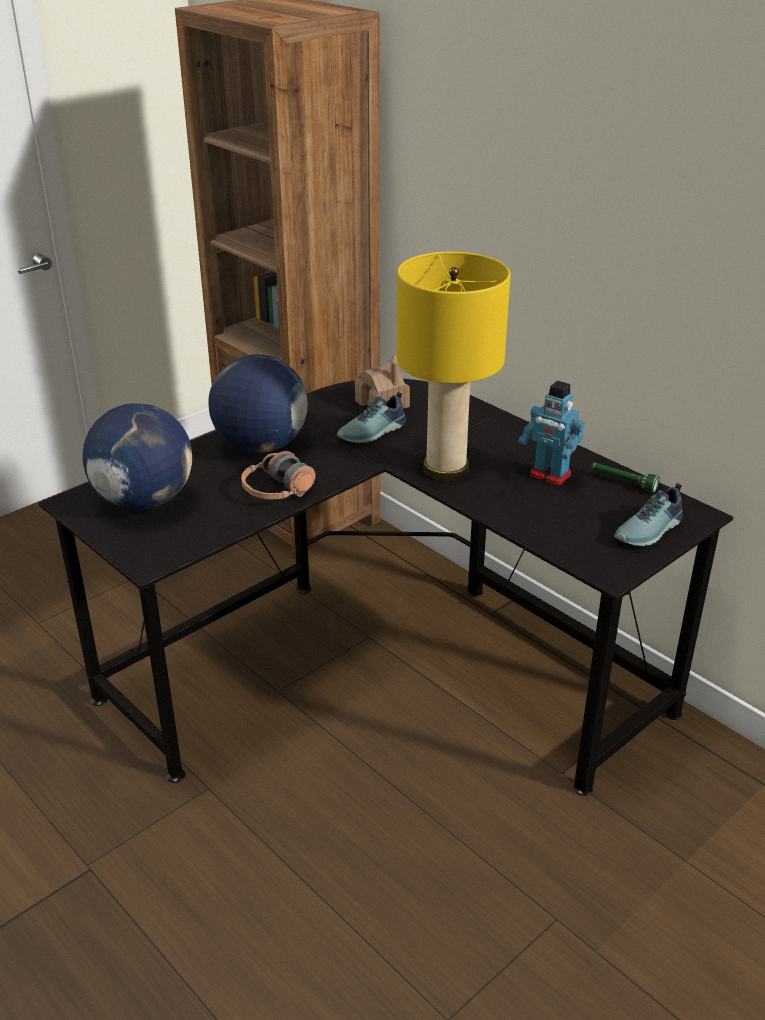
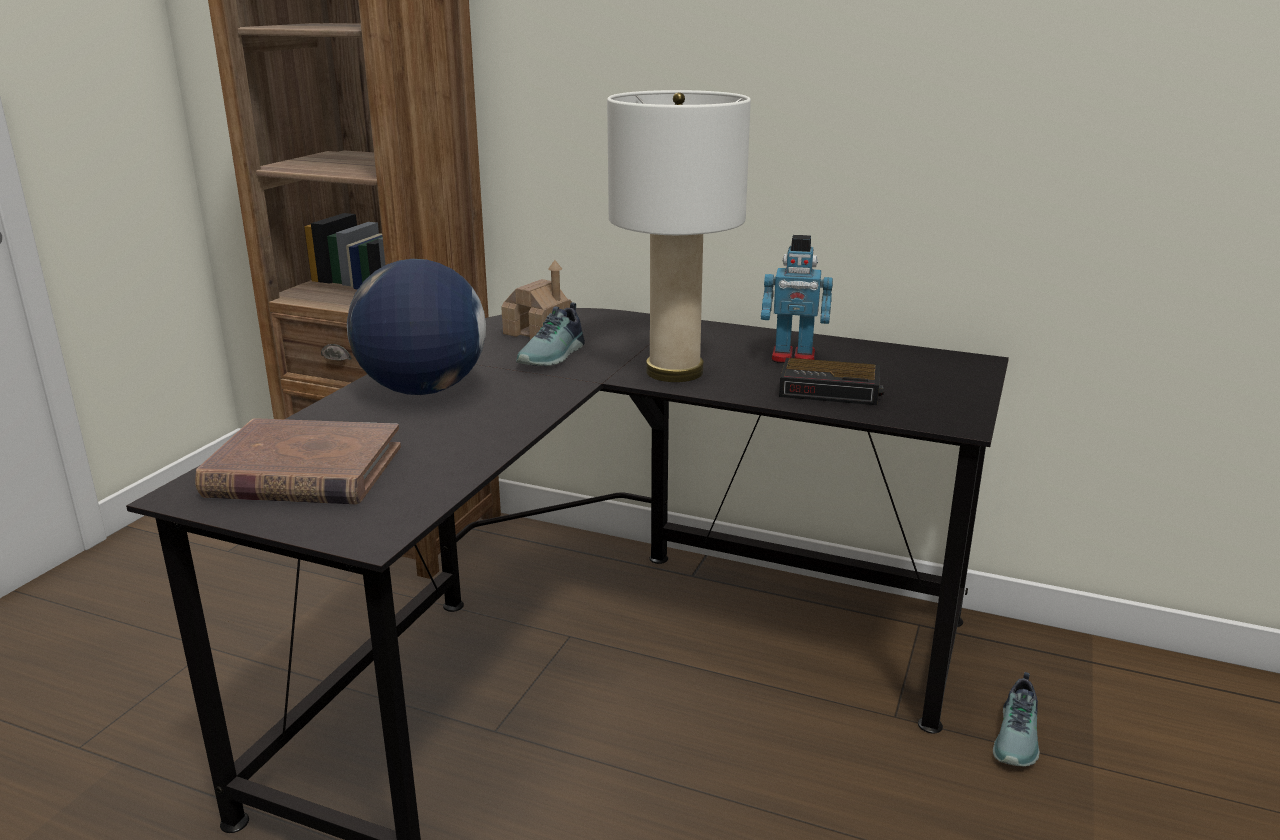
camera: 25 degrees left, 10 degrees down
globe [82,403,192,510] -> brown book [195,418,401,504]
headphones [241,451,315,499] -> none
yellow table lamp [396,252,510,481] -> white table lamp [607,90,751,382]
green flashlight [591,462,660,492] -> none
shoe [614,483,683,546] -> shoe moved to [993,672,1040,767]
none -> alarm clock [779,358,884,405]

